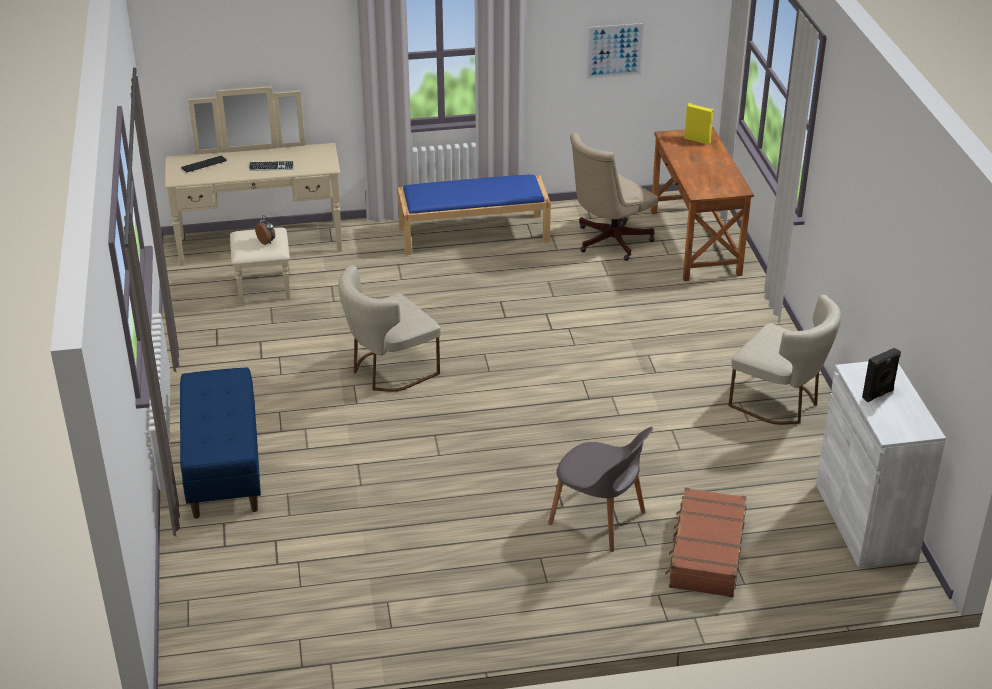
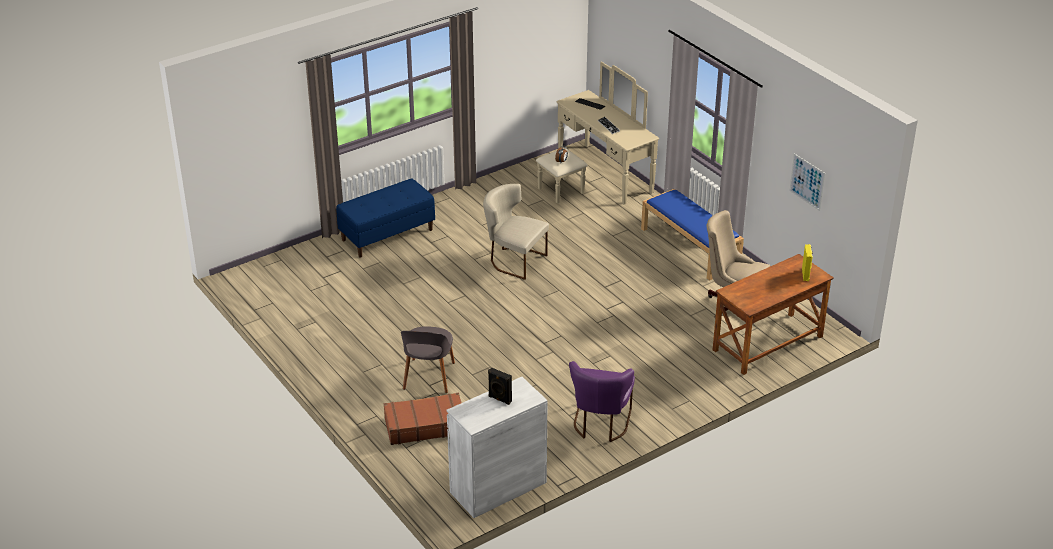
camera: 65 degrees right, 0 degrees up
beige chair [728,295,841,425] -> purple chair [569,361,635,442]

